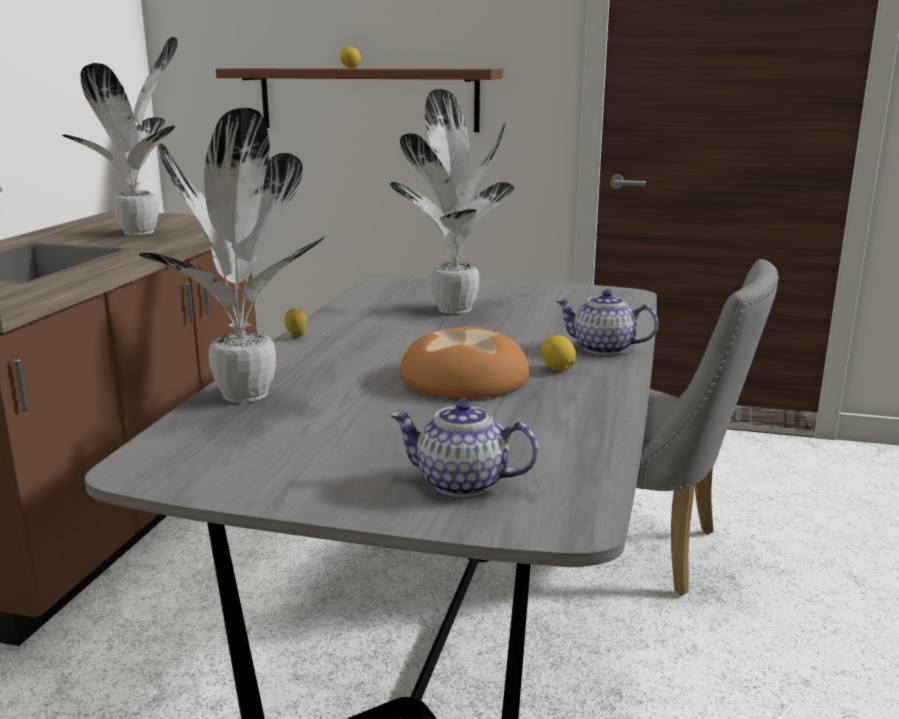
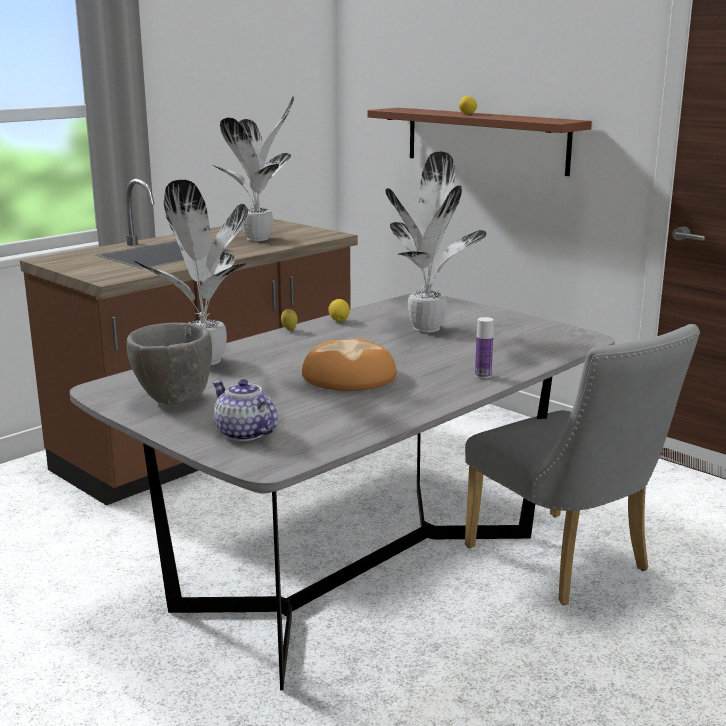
camera: 30 degrees right, 0 degrees up
lemon [541,335,576,371] -> lemon moved to [328,299,350,322]
teapot [556,290,658,355] -> bottle [475,317,494,379]
none -> grey bowl [127,323,212,404]

